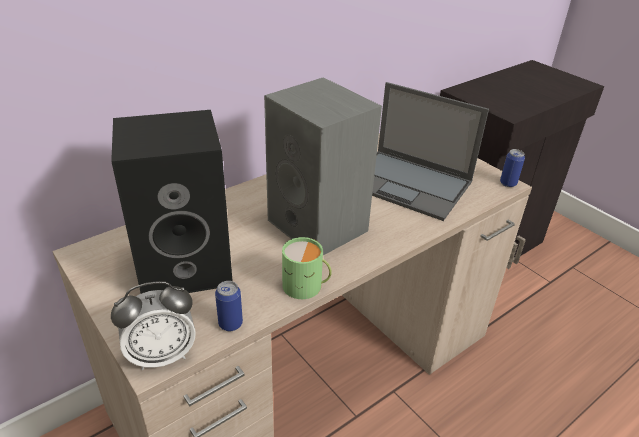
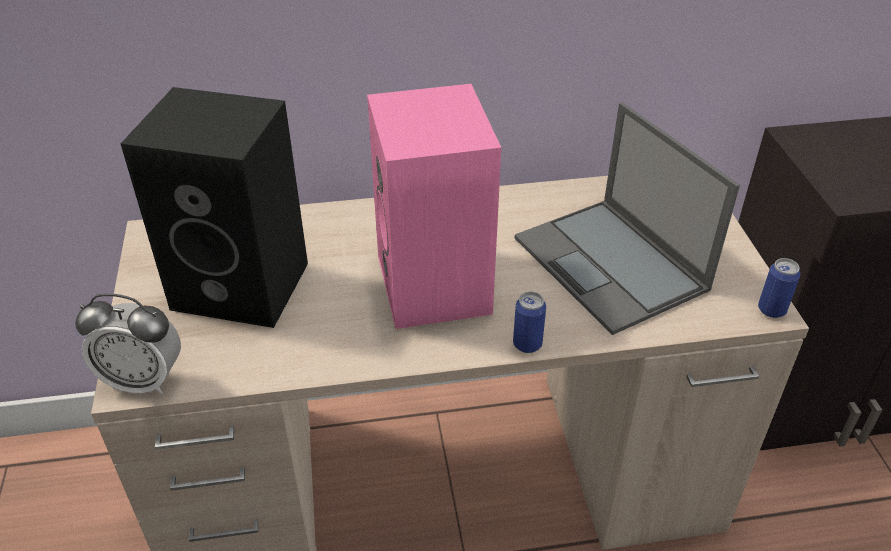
camera: 30 degrees right, 5 degrees up
can [215,281,243,331] -> can moved to [513,292,546,353]
grey speaker [264,77,382,255] -> pink speaker [367,84,501,329]
green mug [282,237,332,299] -> none

